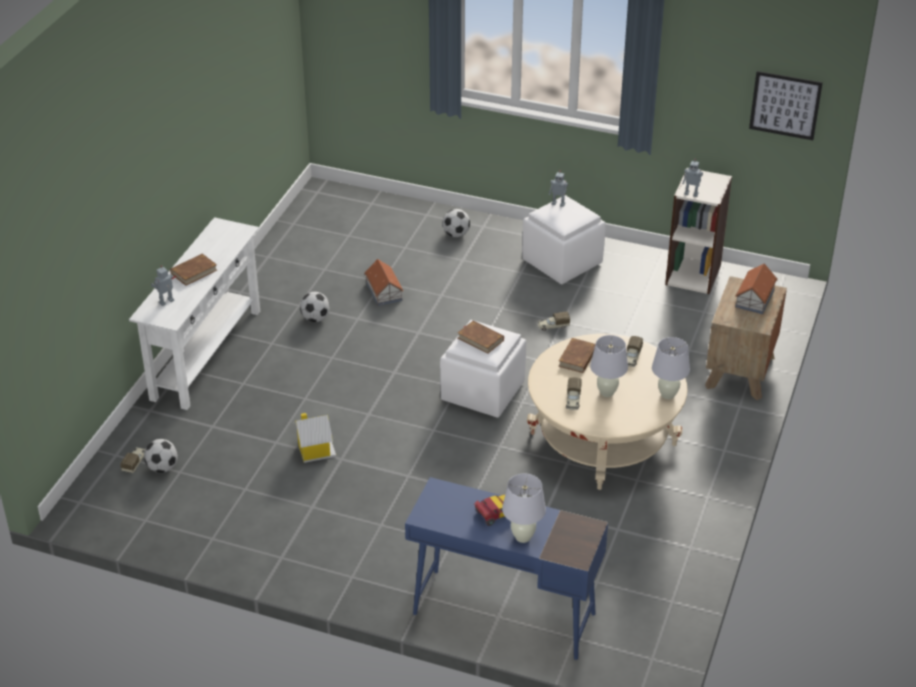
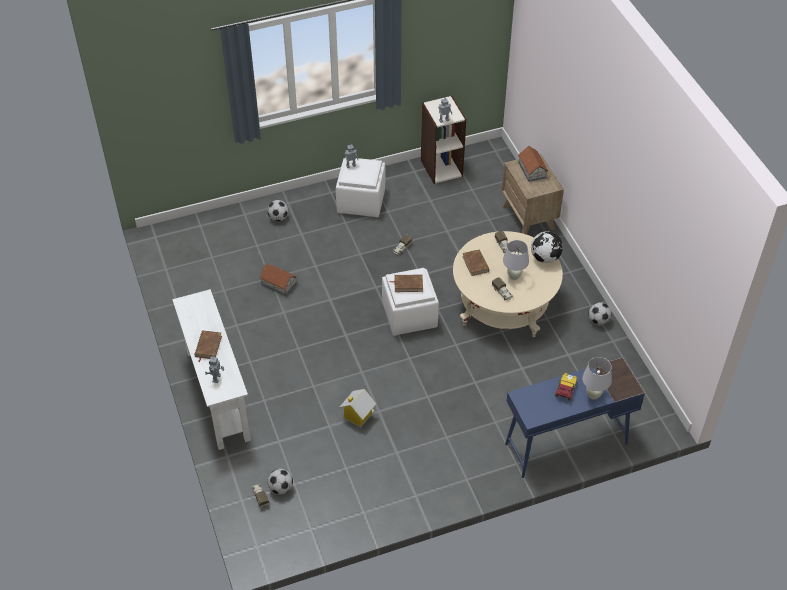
camera: 40 degrees left, 10 degrees up
football [300,292,330,322] -> football moved to [589,302,612,325]
white table lamp [652,337,690,399] -> globe [531,231,563,263]
picture [749,71,823,140] -> none

